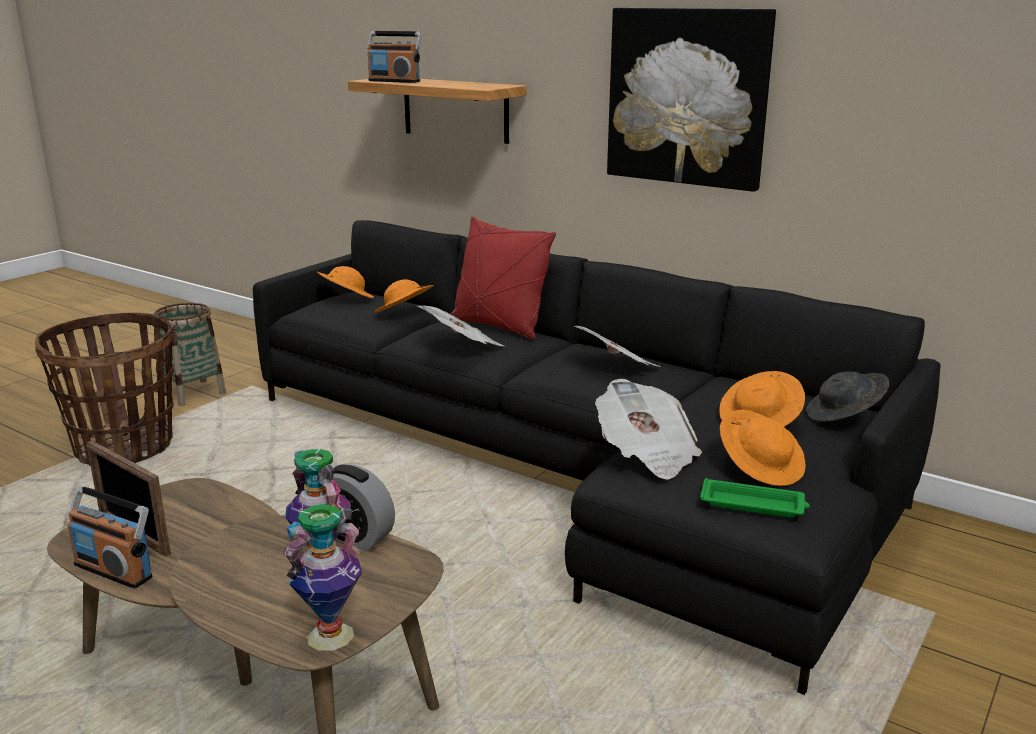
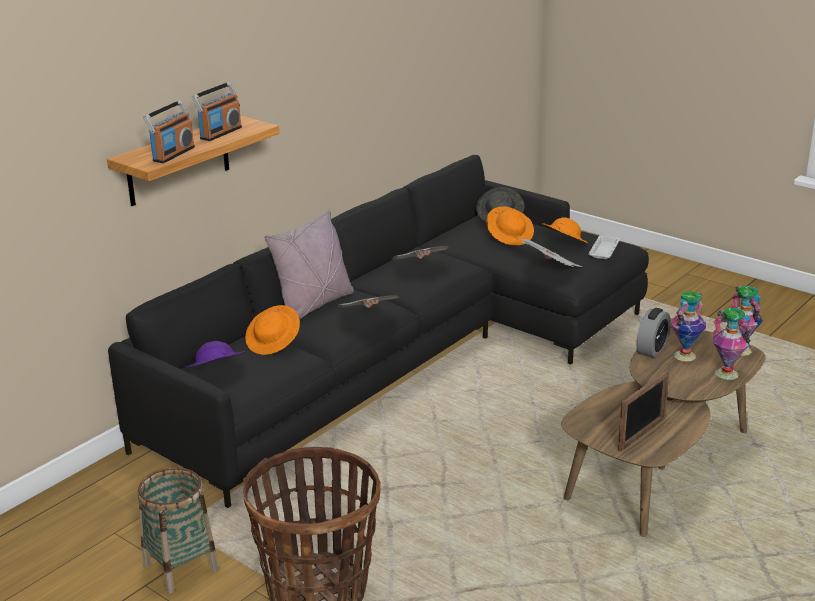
camera: 85 degrees left, 5 degrees up
radio [67,486,152,589] -> radio moved to [192,82,242,141]
orange hat [317,266,374,298] -> purple hat [184,341,246,368]
red pillow [450,216,556,339] -> purple pillow [264,210,354,320]
picture [607,8,776,192] -> none
green tray [700,478,810,518] -> white tray [588,235,620,259]
none -> vase [713,308,752,380]

